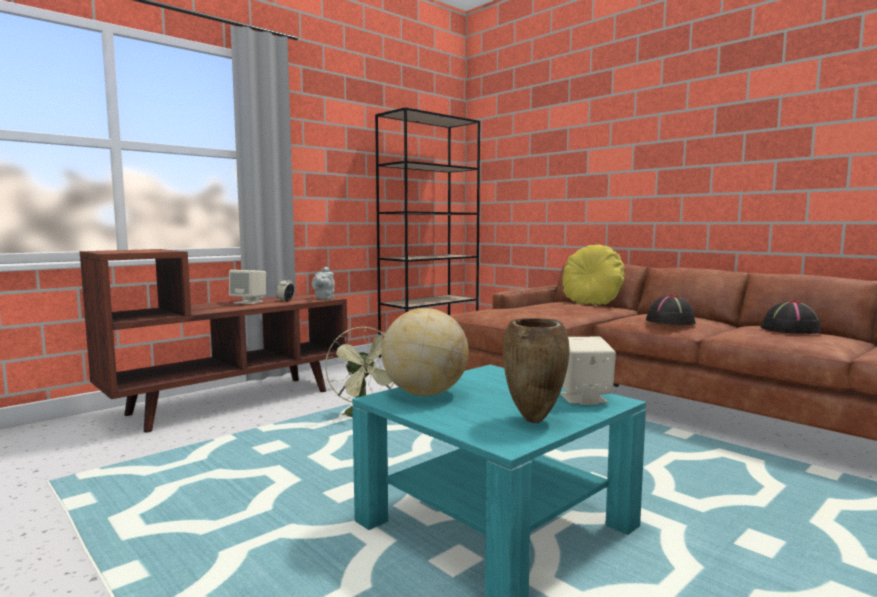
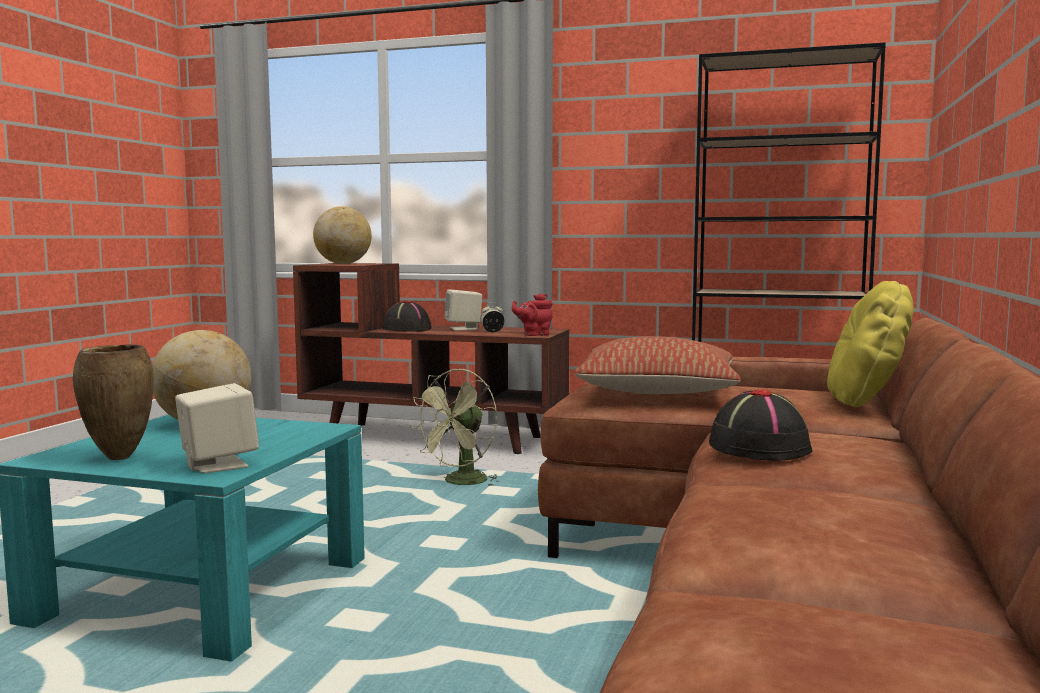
camera: 60 degrees right, 0 degrees up
grey teapot [312,267,335,300] -> red teapot [512,293,553,336]
black hat [761,300,821,334] -> black hat moved to [383,301,432,332]
none -> globe [313,206,372,264]
none -> pillow [575,336,741,394]

